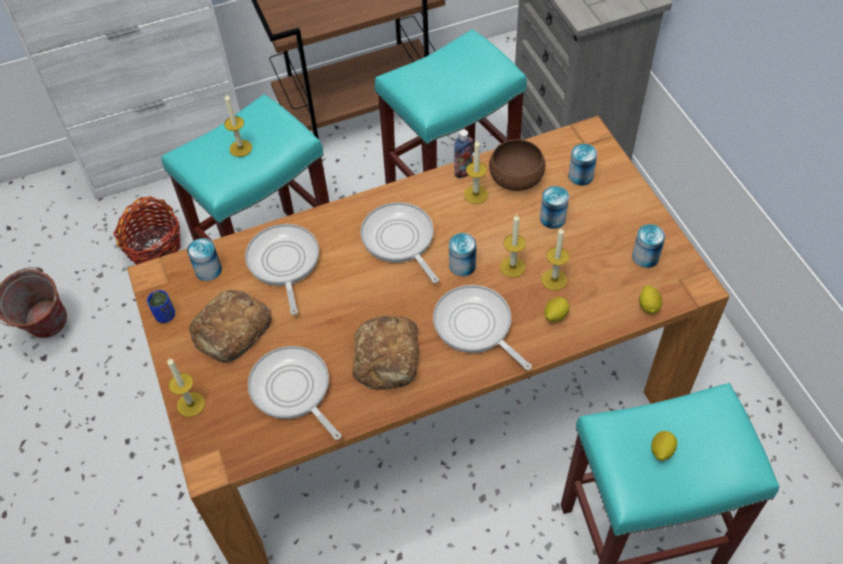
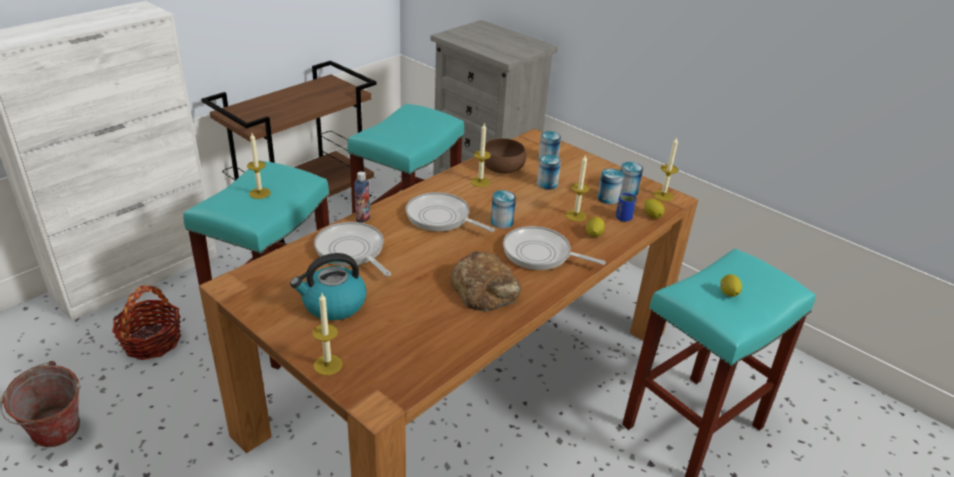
camera: 30 degrees left, 20 degrees down
blue cup [147,290,175,323] -> blue cup moved to [616,193,636,222]
can [187,238,222,281] -> can moved to [597,168,624,204]
bread [189,290,272,363] -> kettle [290,253,367,320]
frying pan [248,346,342,440] -> none
bottle [454,130,473,178] -> bottle moved to [354,171,370,223]
candle [500,215,526,278] -> candle moved to [653,138,678,201]

